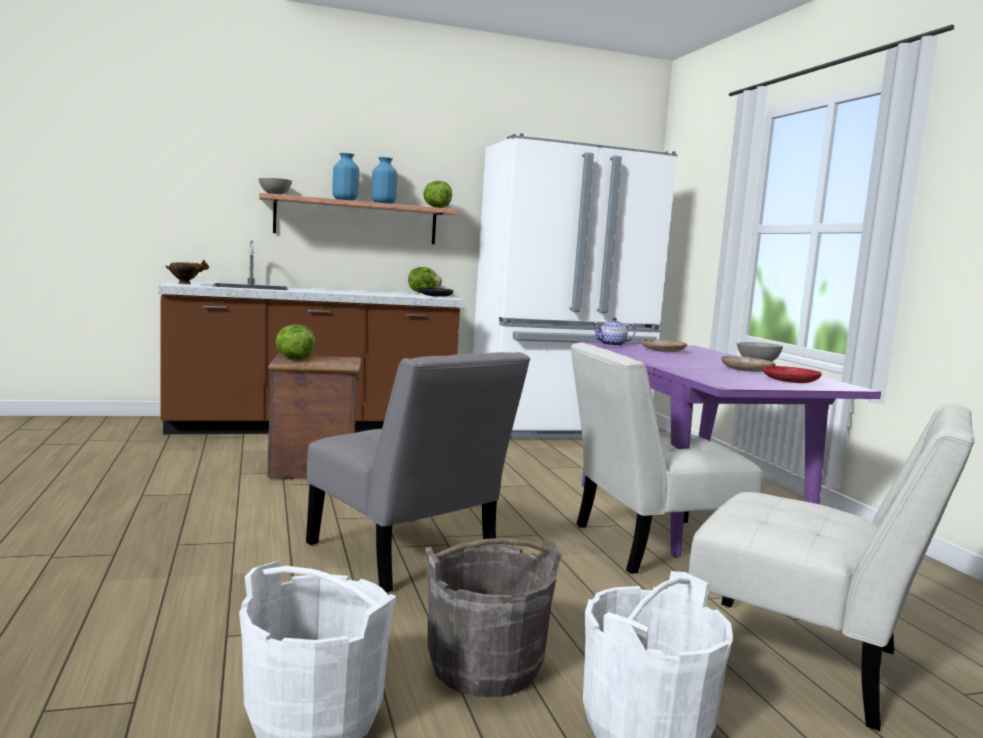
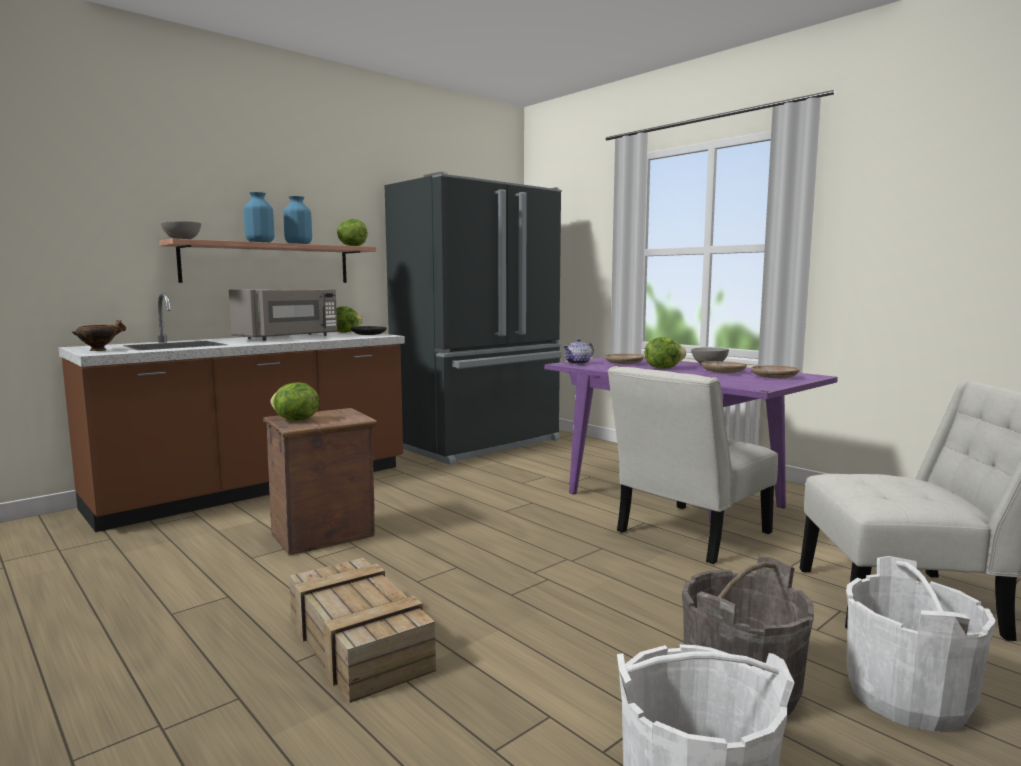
camera: 25 degrees left, 0 degrees up
grey chair [306,352,530,593] -> none
white fridge [473,133,678,438] -> black fridge [385,172,562,465]
red plate [763,366,822,383] -> beige plate [751,365,800,378]
none -> grey microwave [229,289,337,341]
none -> crate [289,558,436,703]
none -> lettuce [645,337,686,369]

